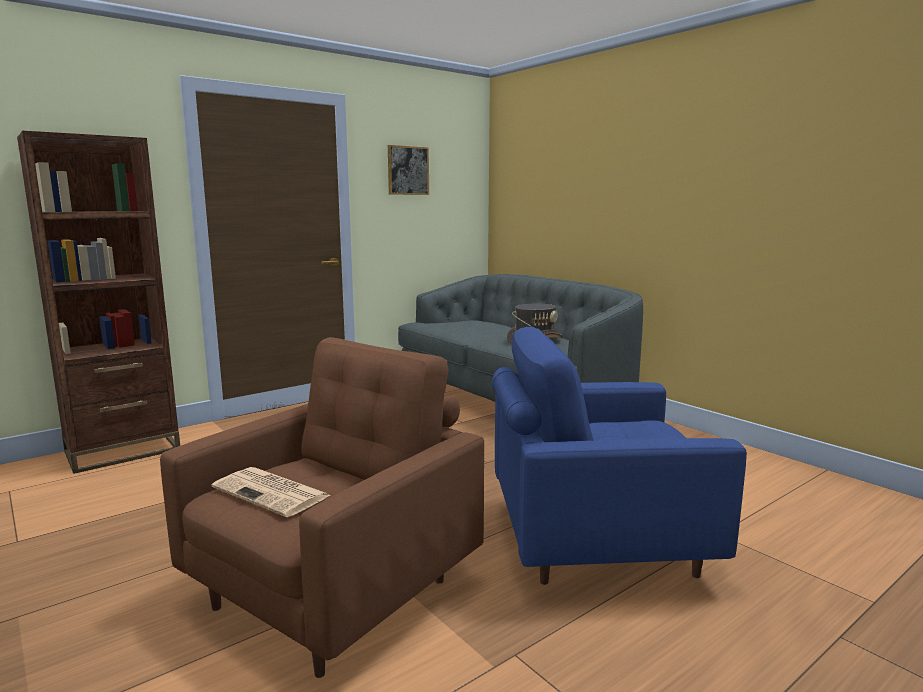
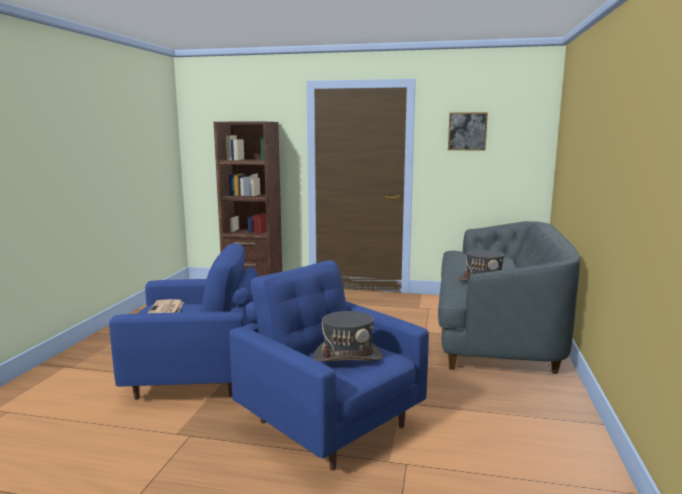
camera: 50 degrees right, 0 degrees up
brown armchair [160,337,484,678] -> blue armchair [109,243,258,400]
none -> grey hat [313,311,383,361]

